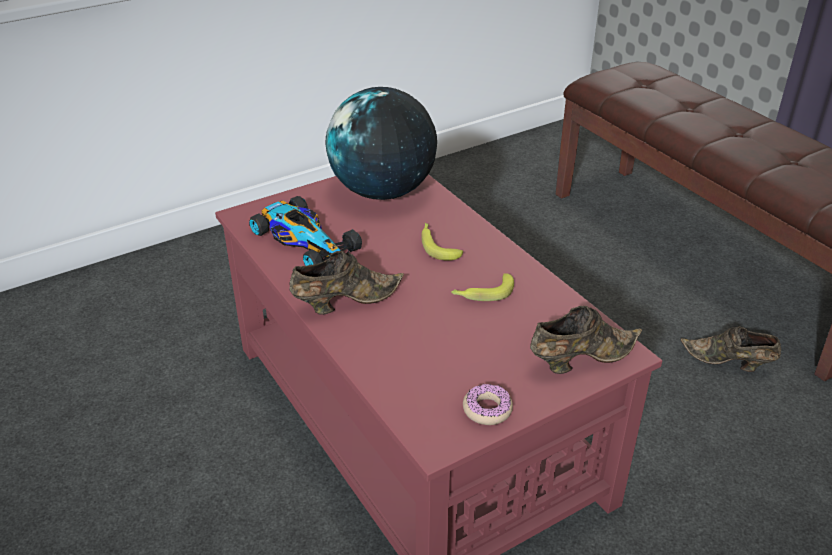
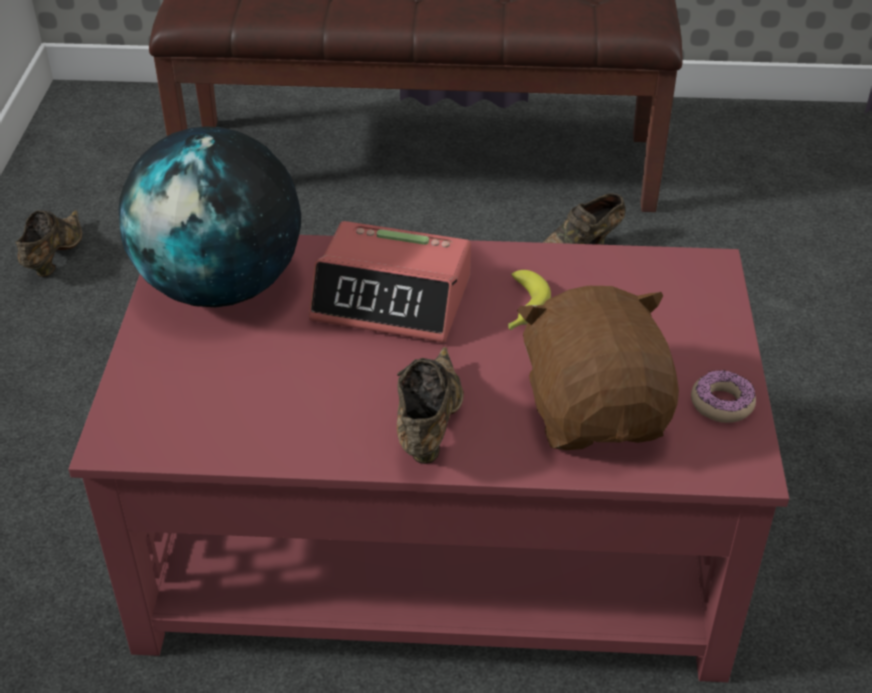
camera: 55 degrees left, 5 degrees up
toy car [249,196,362,266] -> none
banana [421,223,463,261] -> alarm clock [308,221,471,343]
brown shoe [530,306,642,374] -> brown shoe moved to [15,210,82,277]
none -> brown plush toy [517,286,679,450]

